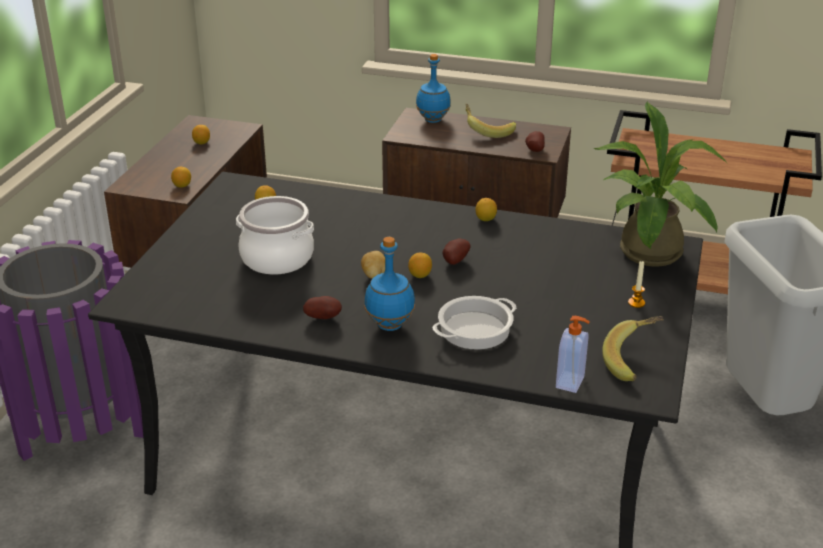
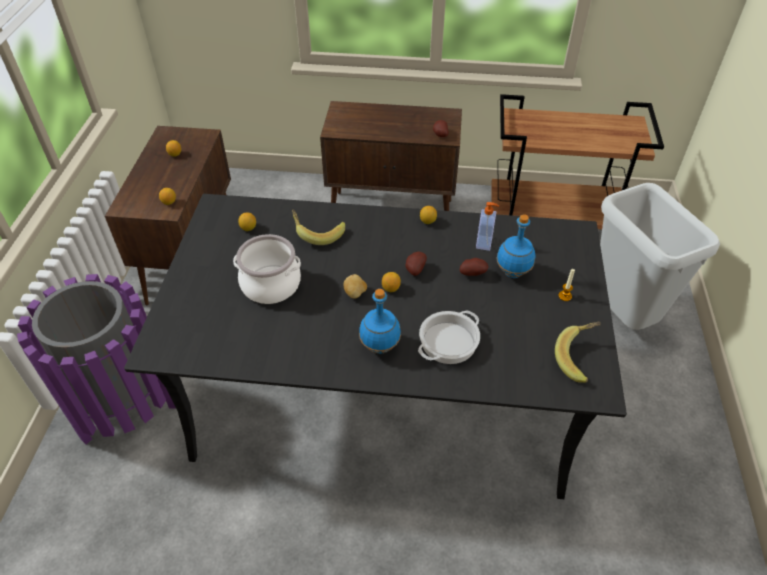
camera: 10 degrees left, 15 degrees up
potato [303,296,342,319] -> potato moved to [460,258,489,276]
blue bottle [416,54,451,123] -> blue bottle moved to [497,214,535,278]
banana [466,103,516,138] -> banana moved to [292,210,345,245]
soap dispenser [556,316,590,393] -> soap dispenser moved to [476,202,499,251]
potted plant [594,101,727,267] -> none

